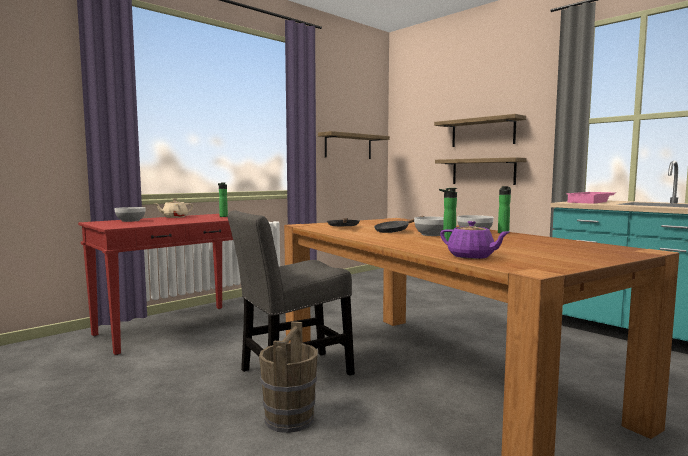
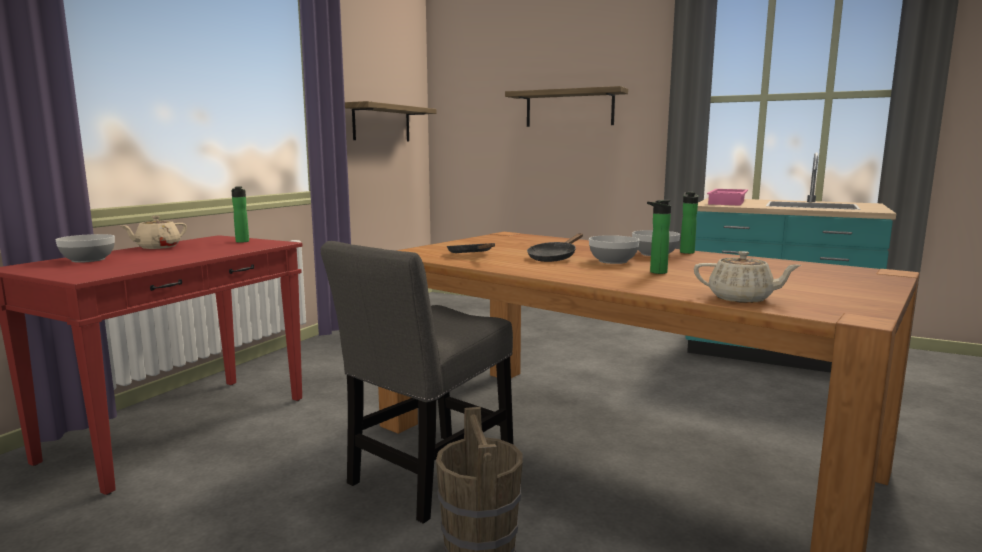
camera: 20 degrees left, 5 degrees up
shelf [435,157,527,185] -> none
purple teapot [440,221,509,259] -> beige teapot [694,251,801,303]

